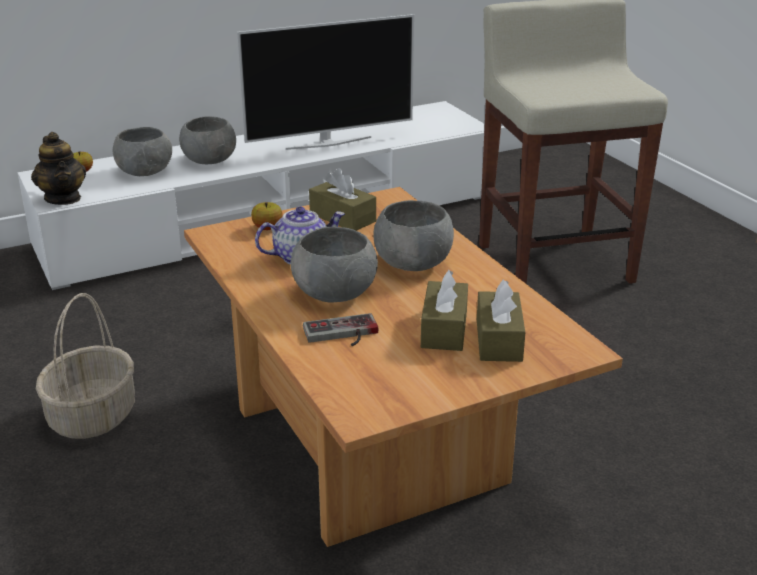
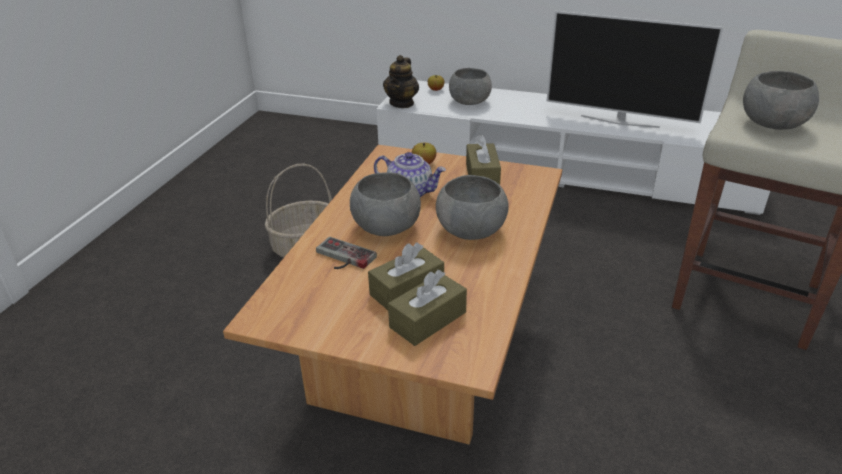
camera: 45 degrees right, 5 degrees up
grey bowl [179,116,236,164] -> grey bowl moved to [743,71,819,130]

